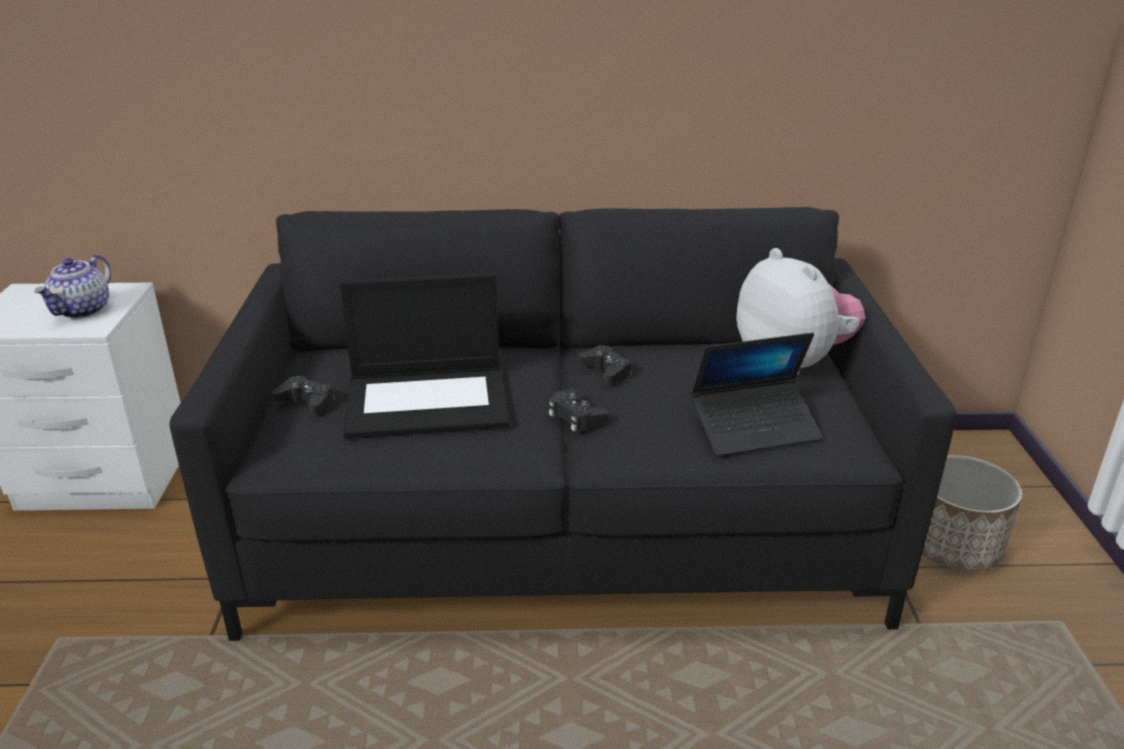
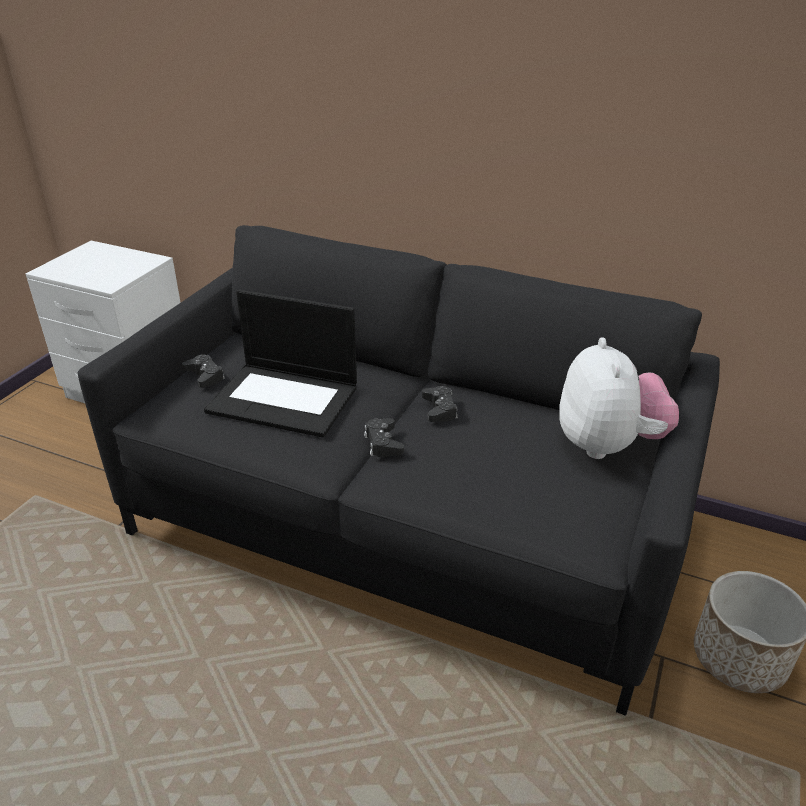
camera: 25 degrees right, 5 degrees up
teapot [34,255,111,319] -> none
laptop [690,333,822,456] -> none

